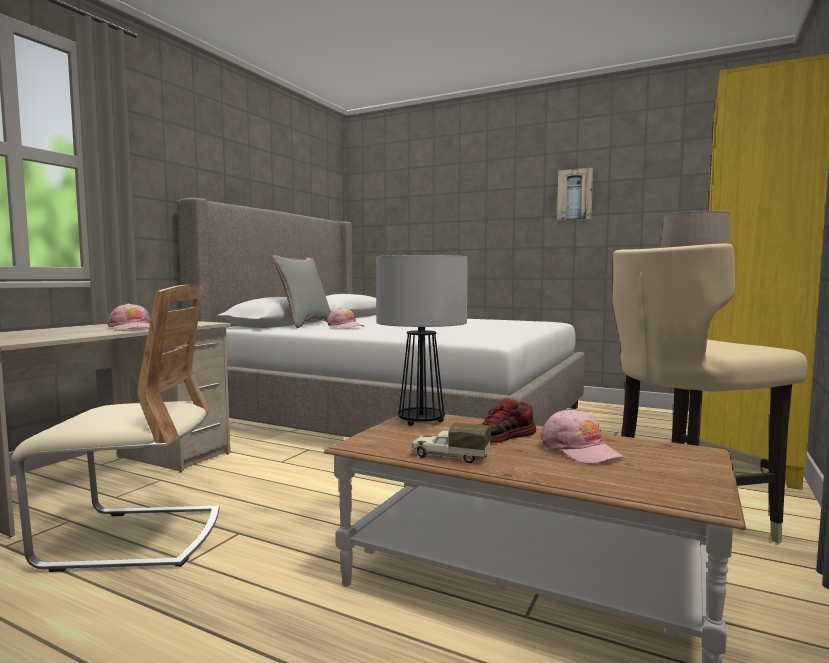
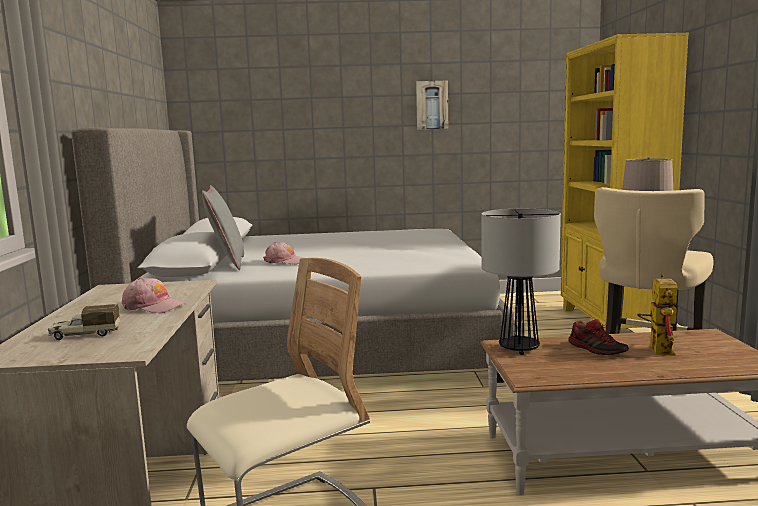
camera: 30 degrees left, 5 degrees up
toy truck [411,423,491,463] -> toy truck moved to [48,304,120,340]
shoe [478,398,536,443] -> shoe turned 60 degrees counterclockwise [568,319,629,355]
pink cap [541,408,624,464] -> toy robot [637,274,677,355]

